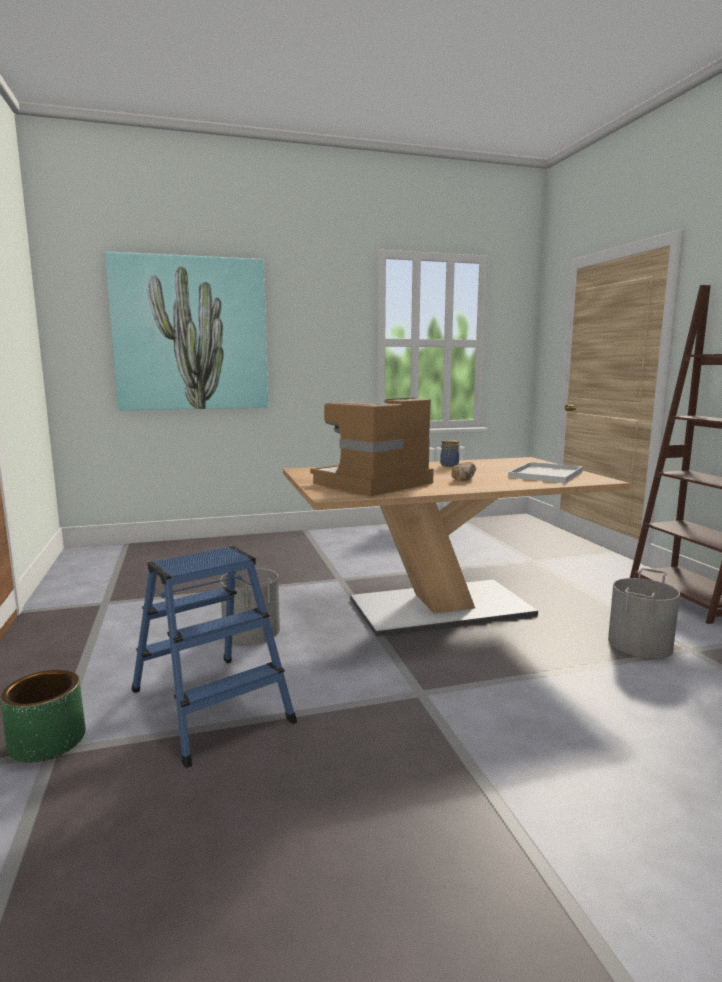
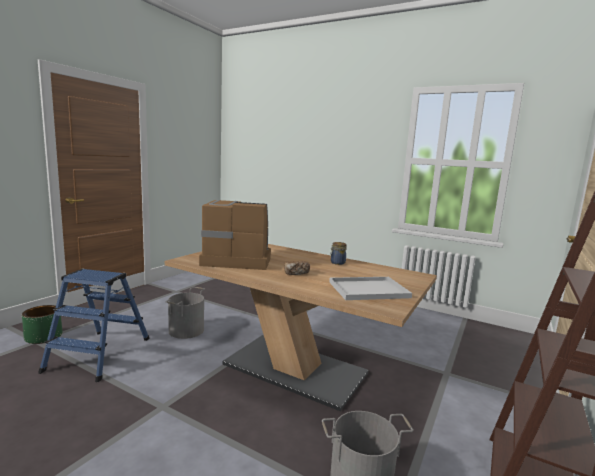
camera: 45 degrees right, 0 degrees up
picture [105,252,268,410] -> none

